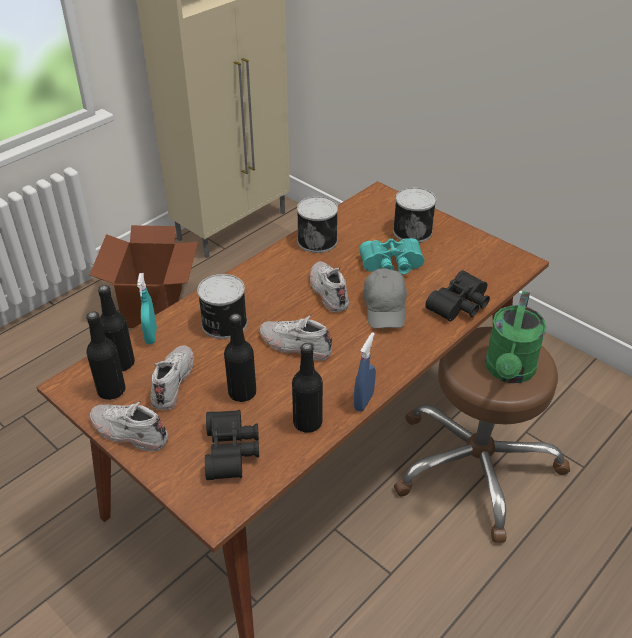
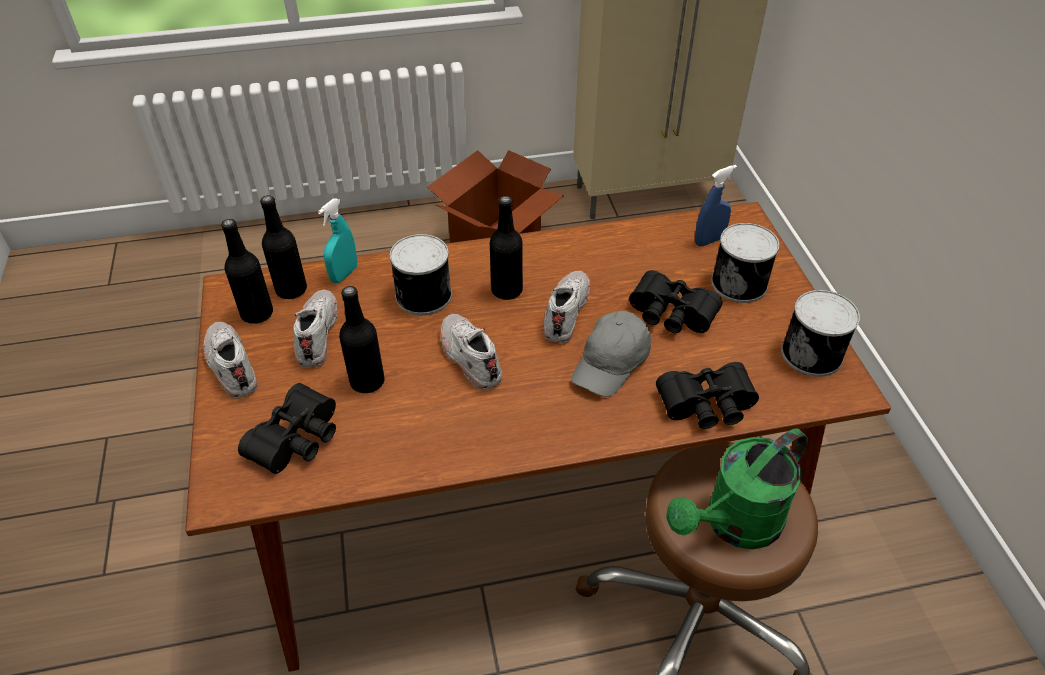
camera: 35 degrees right, 5 degrees up
white shoe [151,345,194,410] -> white shoe turned 45 degrees counterclockwise [293,290,338,367]
black bottle [292,343,323,433] -> black bottle moved to [490,196,523,300]
can [297,196,338,253] -> can moved to [781,290,860,377]
blue spray bottle [354,332,376,412] -> blue spray bottle moved to [695,165,737,246]
turquoise binoculars [359,238,424,274] -> black binoculars [629,270,722,333]

